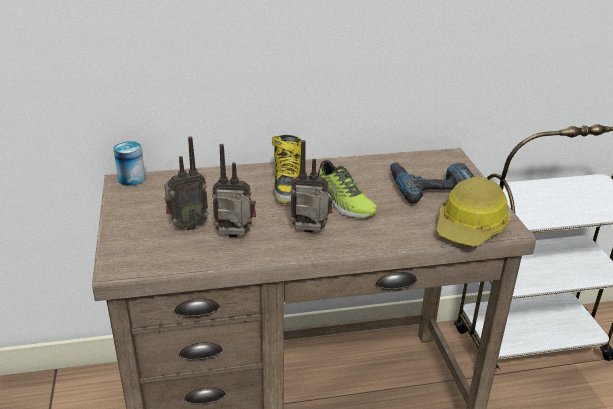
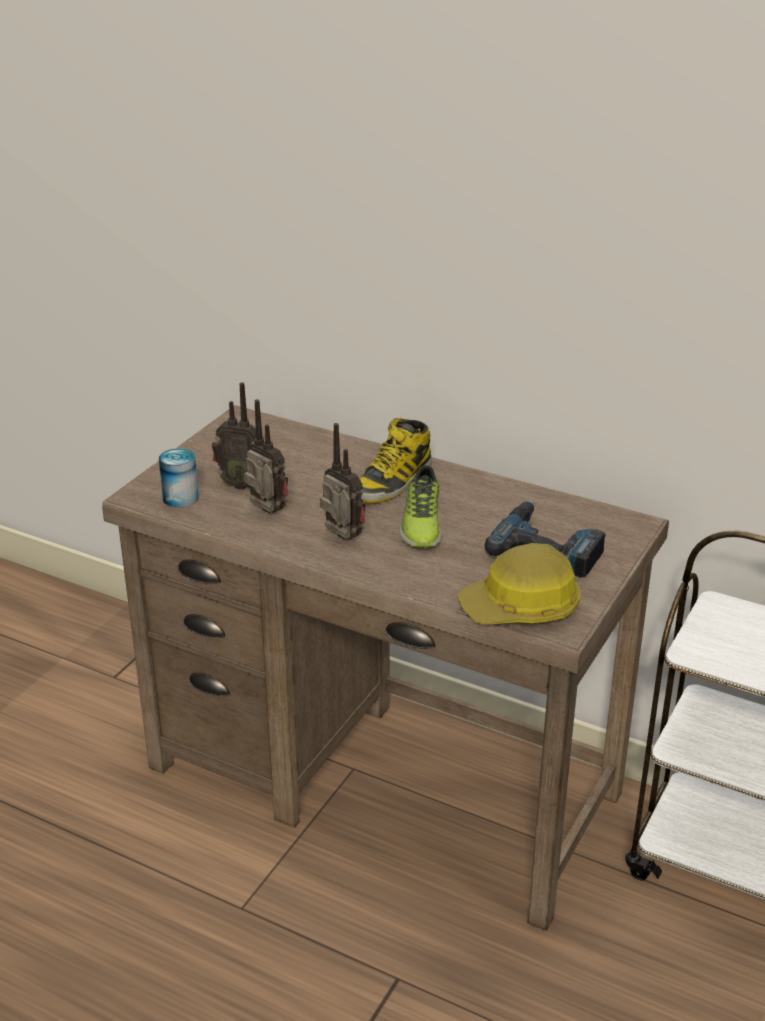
camera: 40 degrees right, 0 degrees up
can [113,141,145,186] -> can moved to [159,448,199,508]

